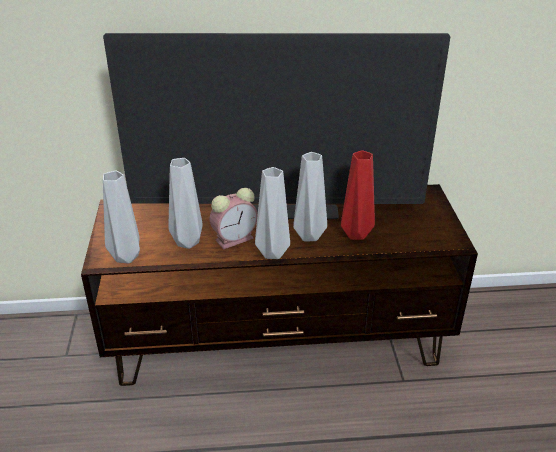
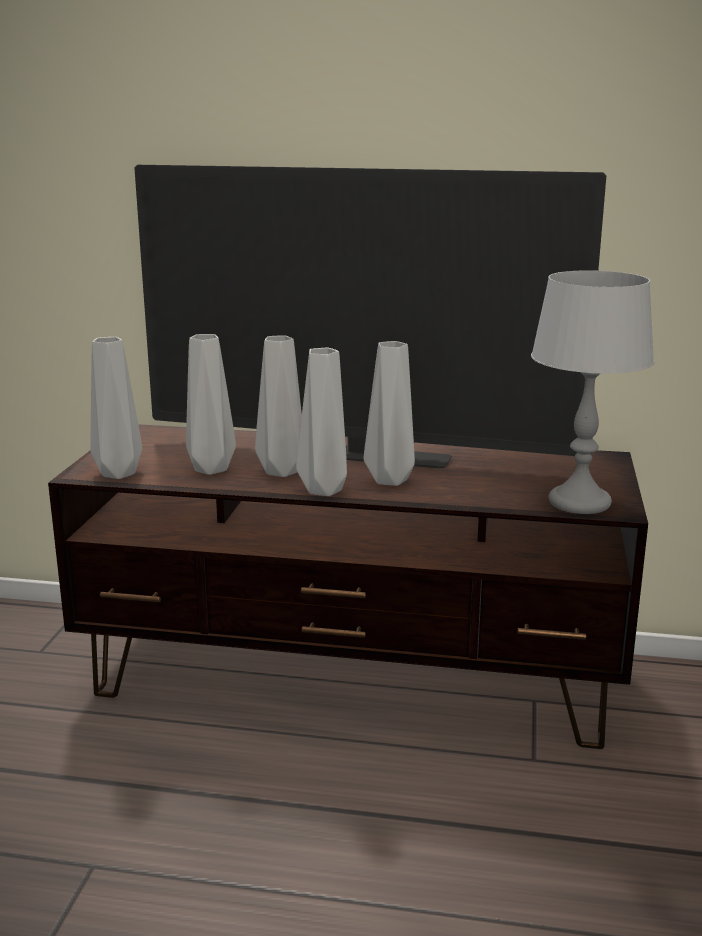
camera: 15 degrees right, 15 degrees down
alarm clock [210,188,258,249] -> grey vase [255,335,302,477]
red vase [341,150,375,240] -> none
none -> grey table lamp [531,270,654,514]

